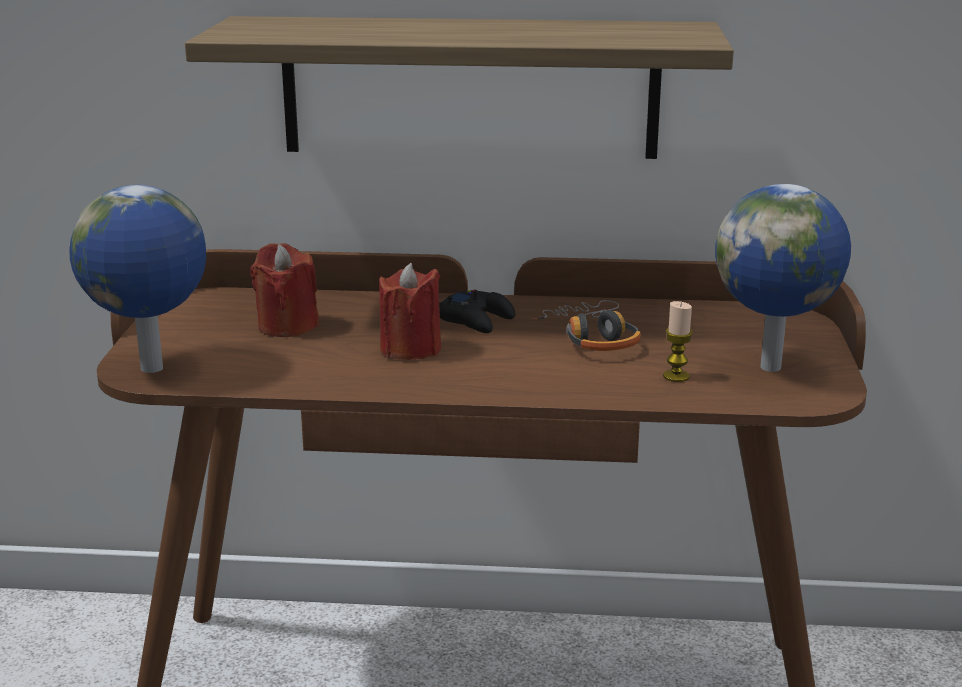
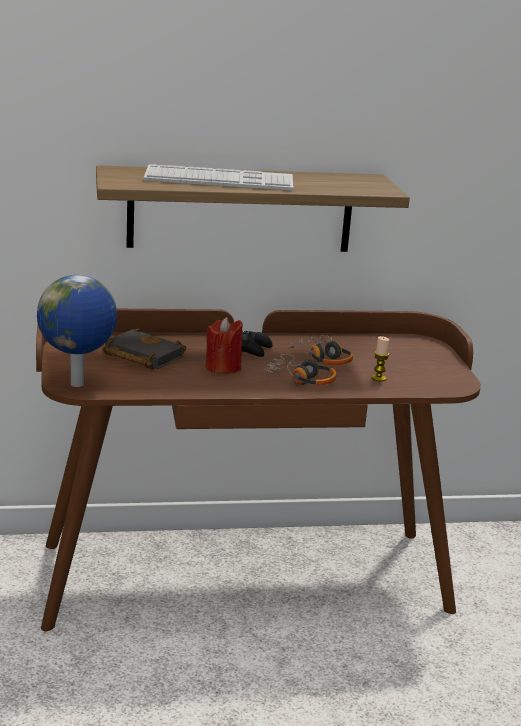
camera: 15 degrees left, 0 degrees up
red candle [250,243,319,337] -> black book [102,328,186,370]
globe [715,184,851,372] -> none
none -> keyboard [144,164,294,191]
none -> headphones [264,354,337,385]

